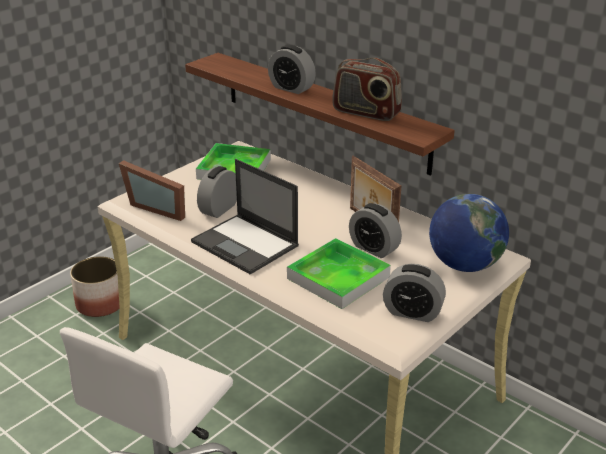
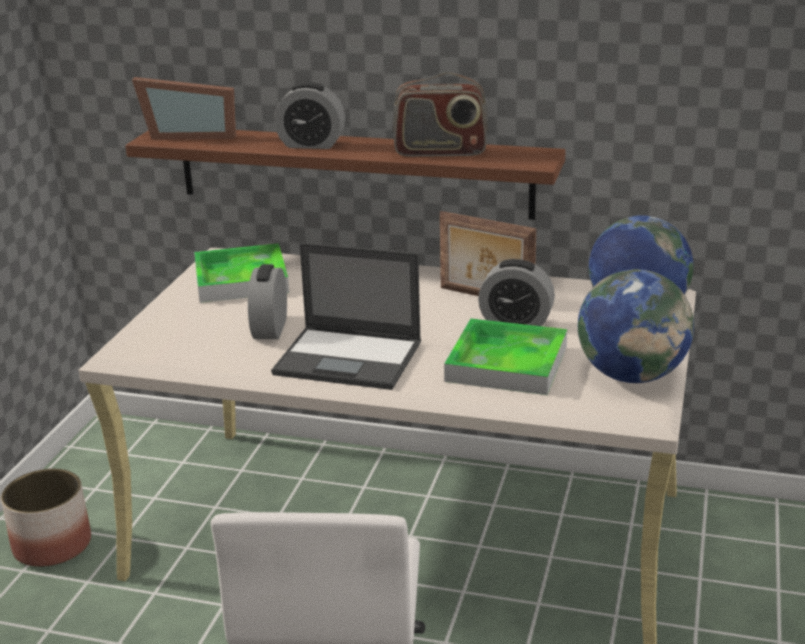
camera: 25 degrees left, 5 degrees down
picture frame [119,160,185,221] -> picture frame moved to [132,77,236,140]
alarm clock [383,264,446,322] -> globe [578,269,694,383]

